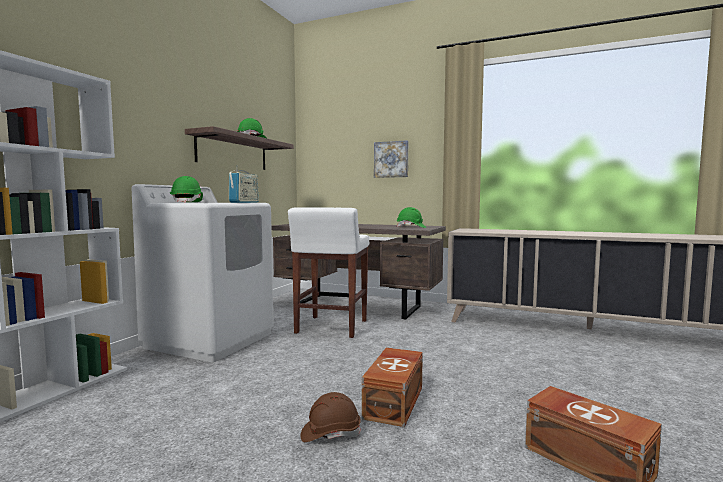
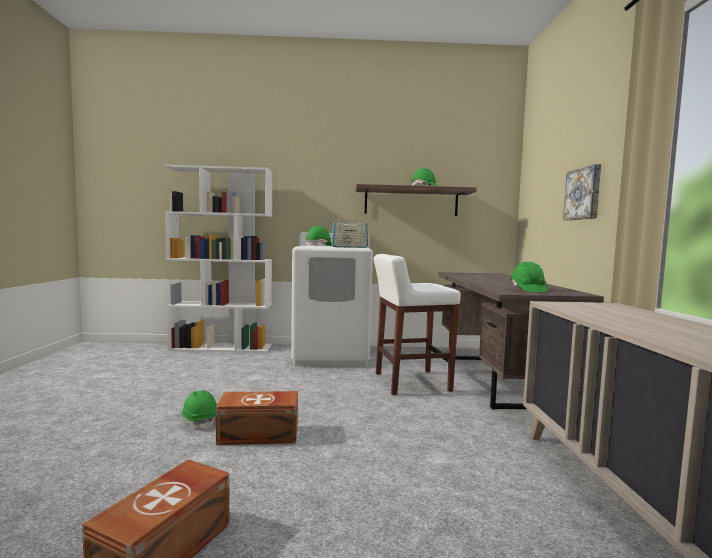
camera: 65 degrees right, 0 degrees up
brown hard hat [301,392,361,442] -> green hard hat [181,390,217,429]

